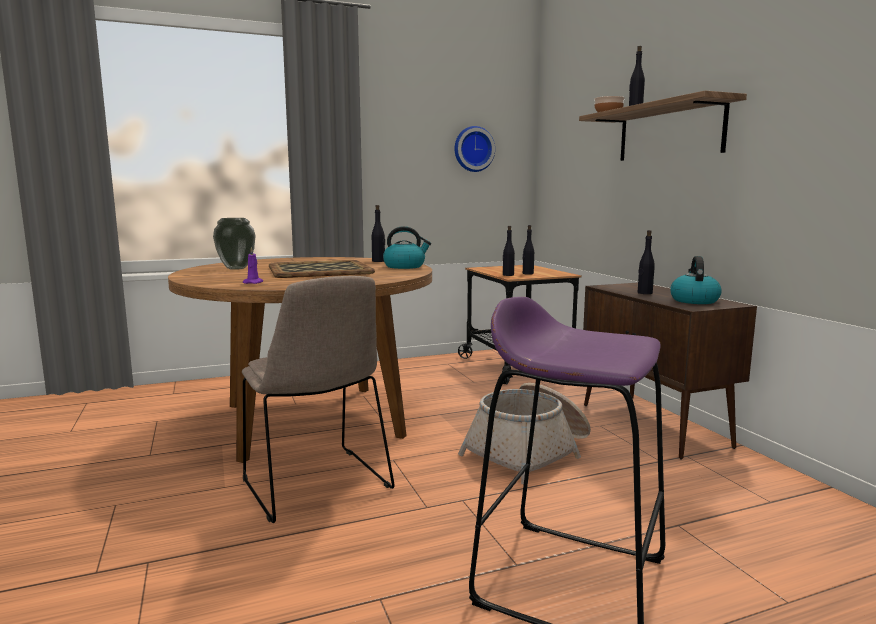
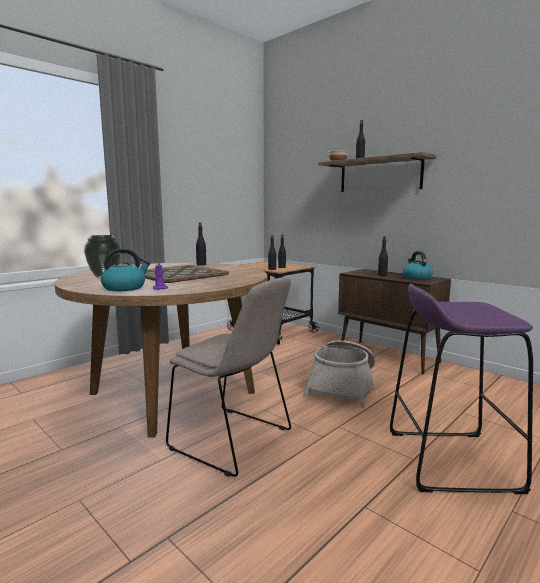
camera: 25 degrees left, 0 degrees up
kettle [383,226,431,269] -> kettle moved to [101,248,150,291]
wall clock [455,126,495,172] -> none

